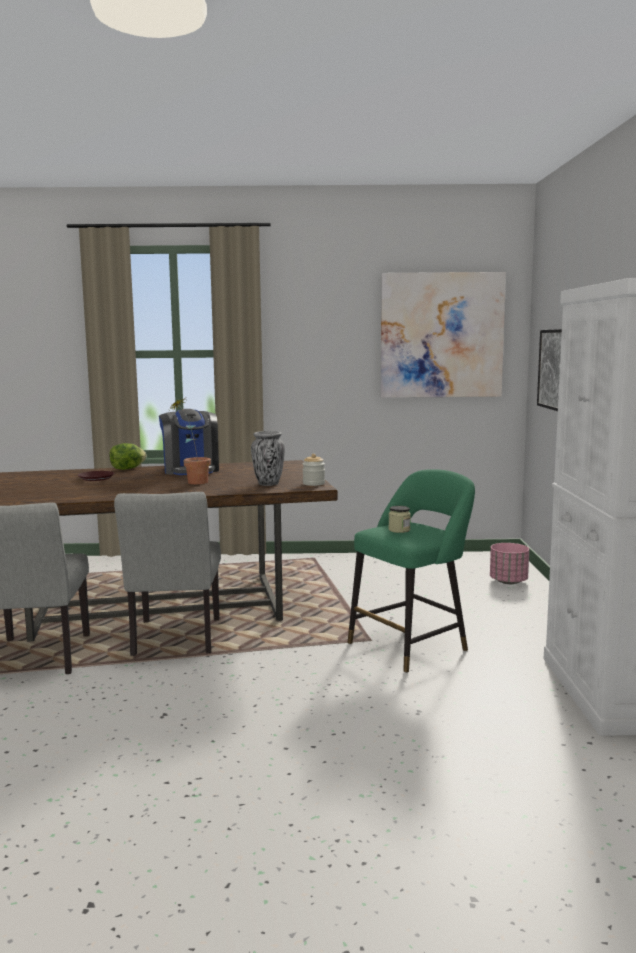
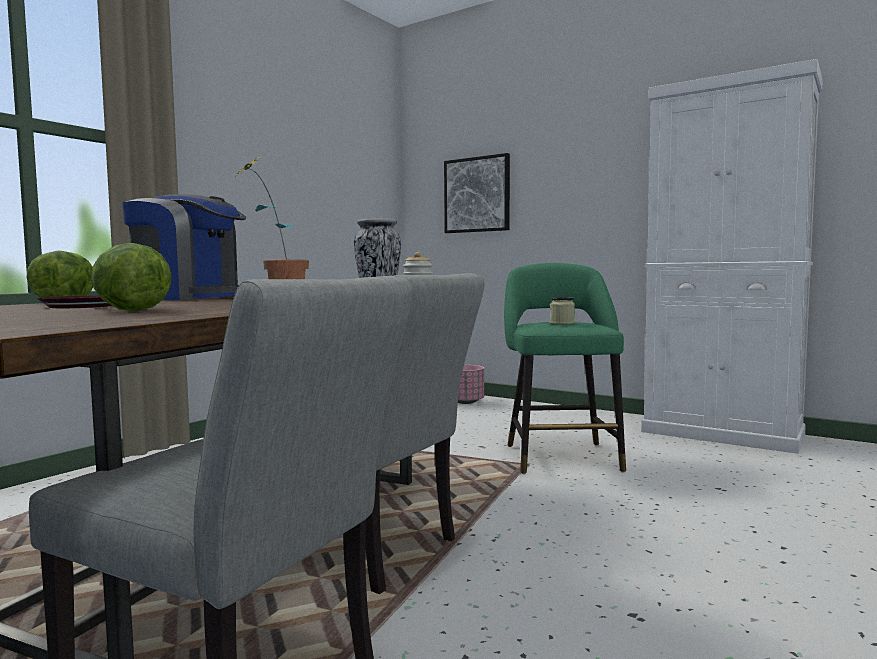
camera: 55 degrees left, 5 degrees down
picture [381,272,506,398] -> none
none -> lettuce [91,243,172,311]

